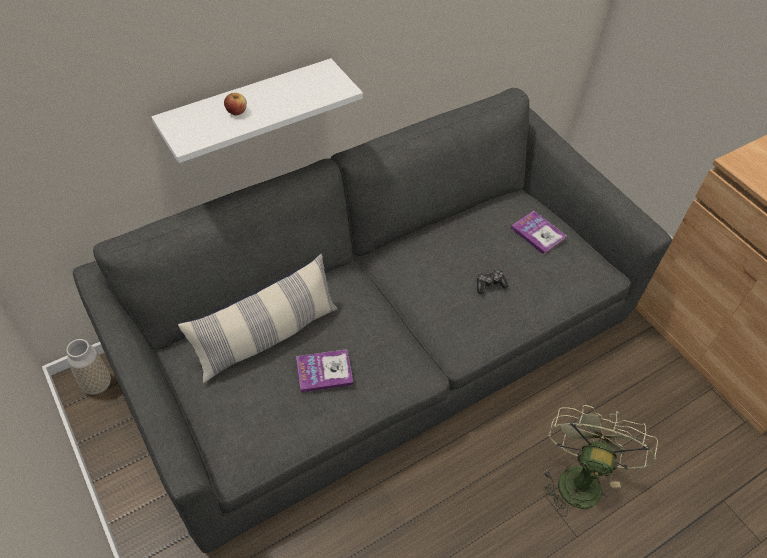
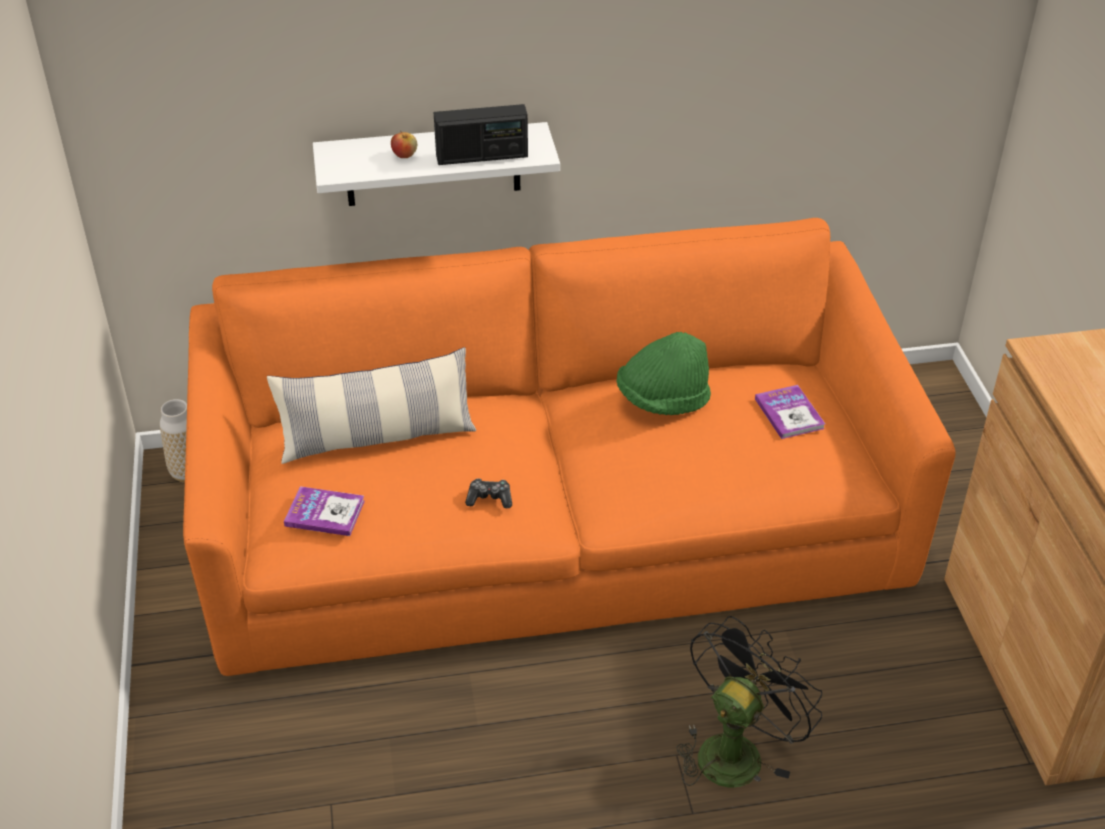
camera: 25 degrees right, 10 degrees down
grey sofa [73,88,672,553] -> orange sofa [183,218,956,676]
book [296,349,353,392] -> book moved to [284,486,365,536]
game controller [477,269,508,294] -> game controller moved to [465,478,512,508]
green fan [543,405,658,517] -> black fan [676,616,822,788]
none -> radio [434,104,528,165]
none -> green hat [617,332,711,415]

